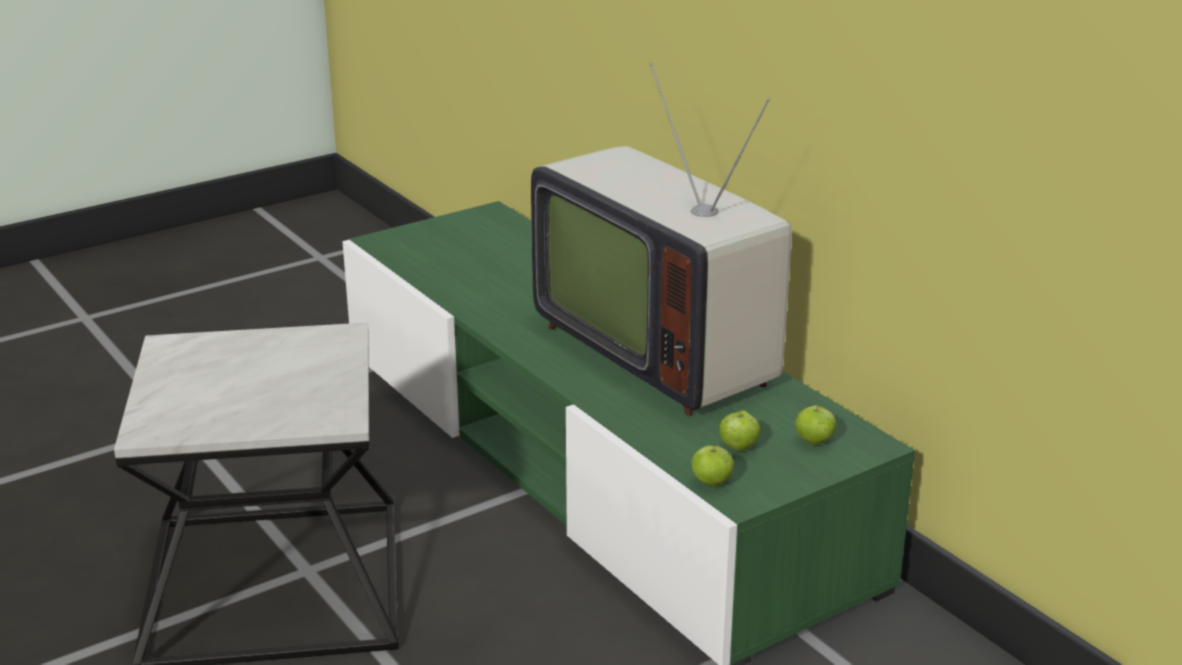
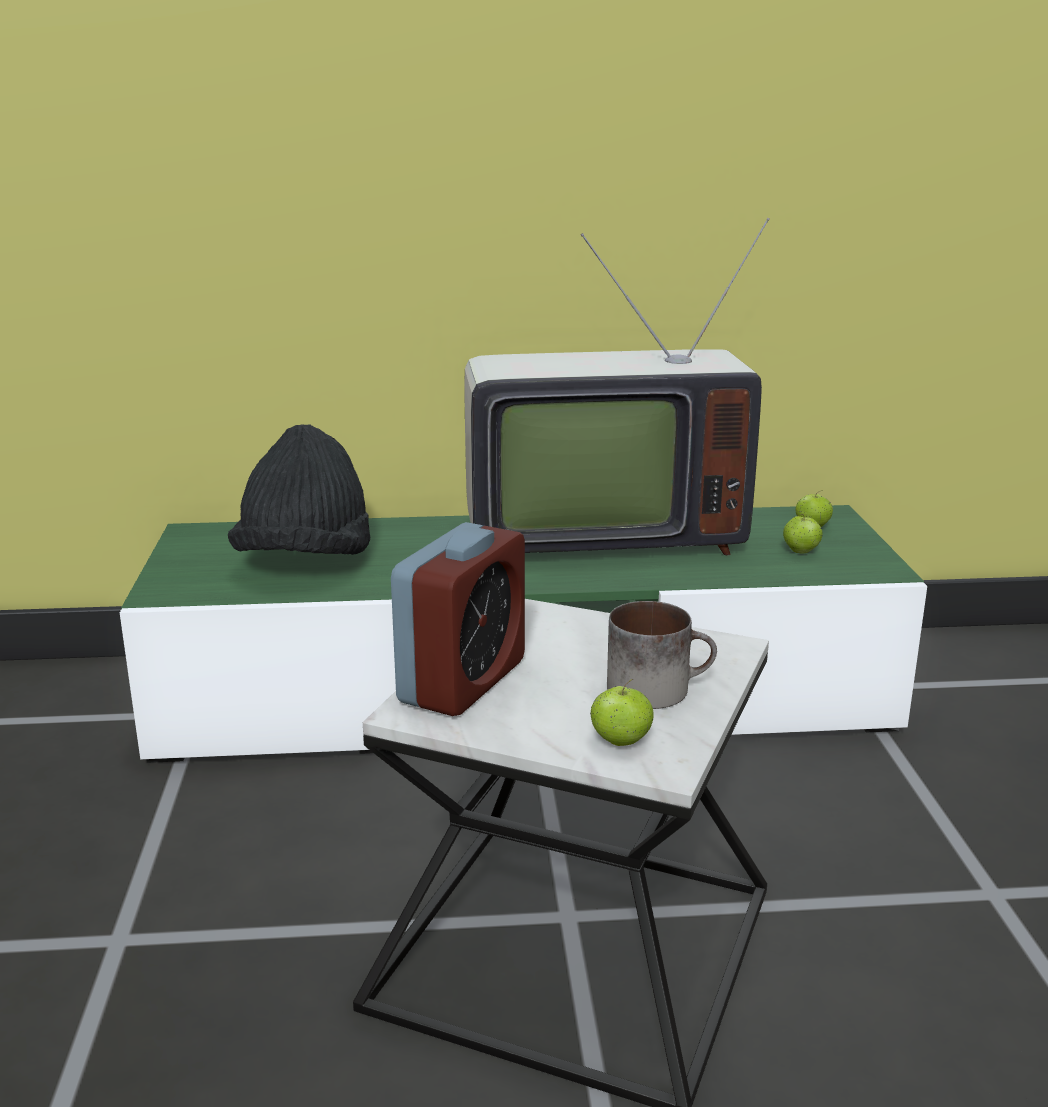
camera: 60 degrees left, 5 degrees down
apple [691,445,734,487] -> apple moved to [590,678,654,746]
none -> black hat [228,424,370,555]
none -> alarm clock [391,522,525,716]
none -> mug [607,601,717,709]

